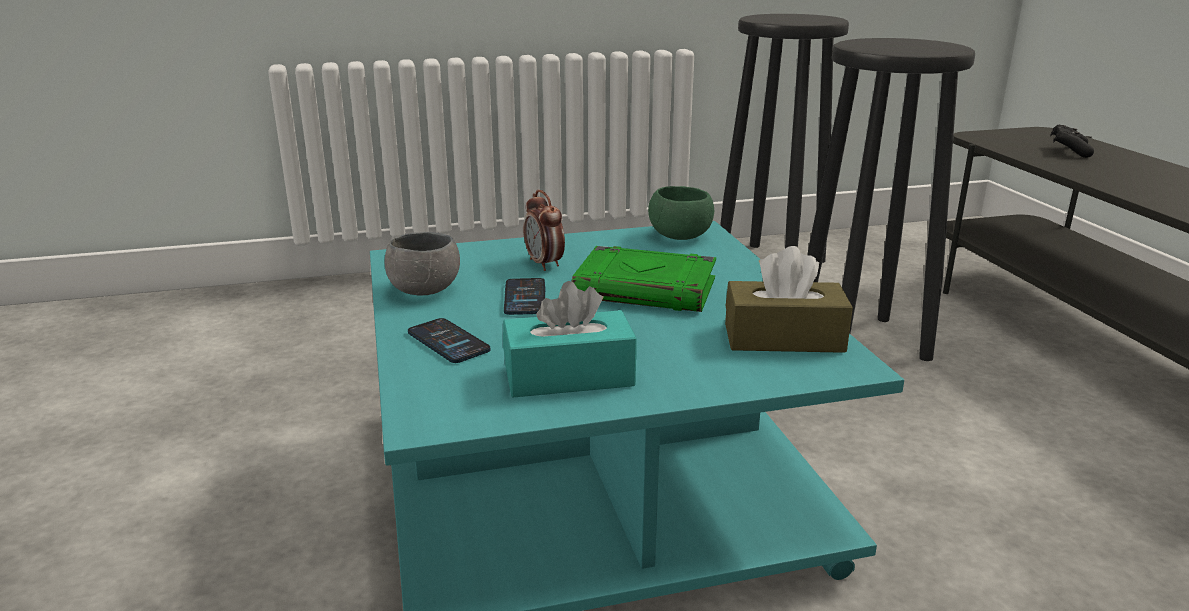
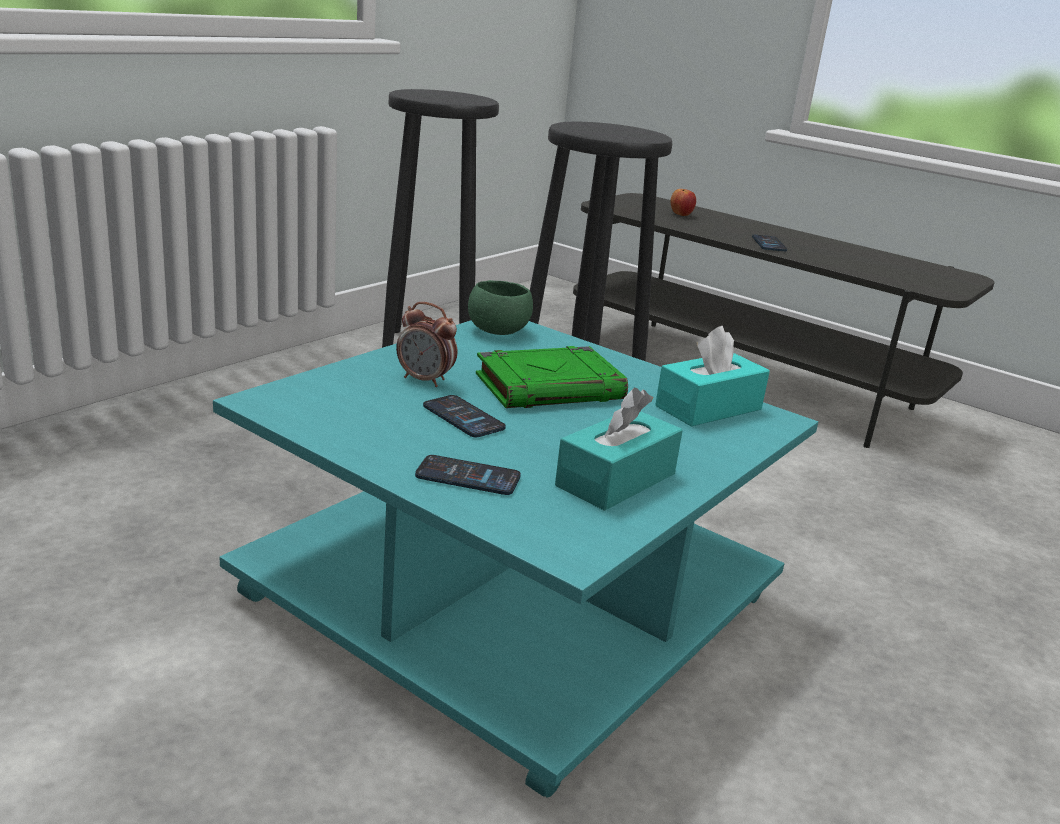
camera: 40 degrees left, 0 degrees up
grey bowl [385,232,460,295] -> none
brown tissue box [725,246,853,353] -> turquoise tissue box [655,326,770,427]
black game controller [1050,125,1094,158] -> apple [671,189,696,216]
none -> phone [752,235,787,251]

